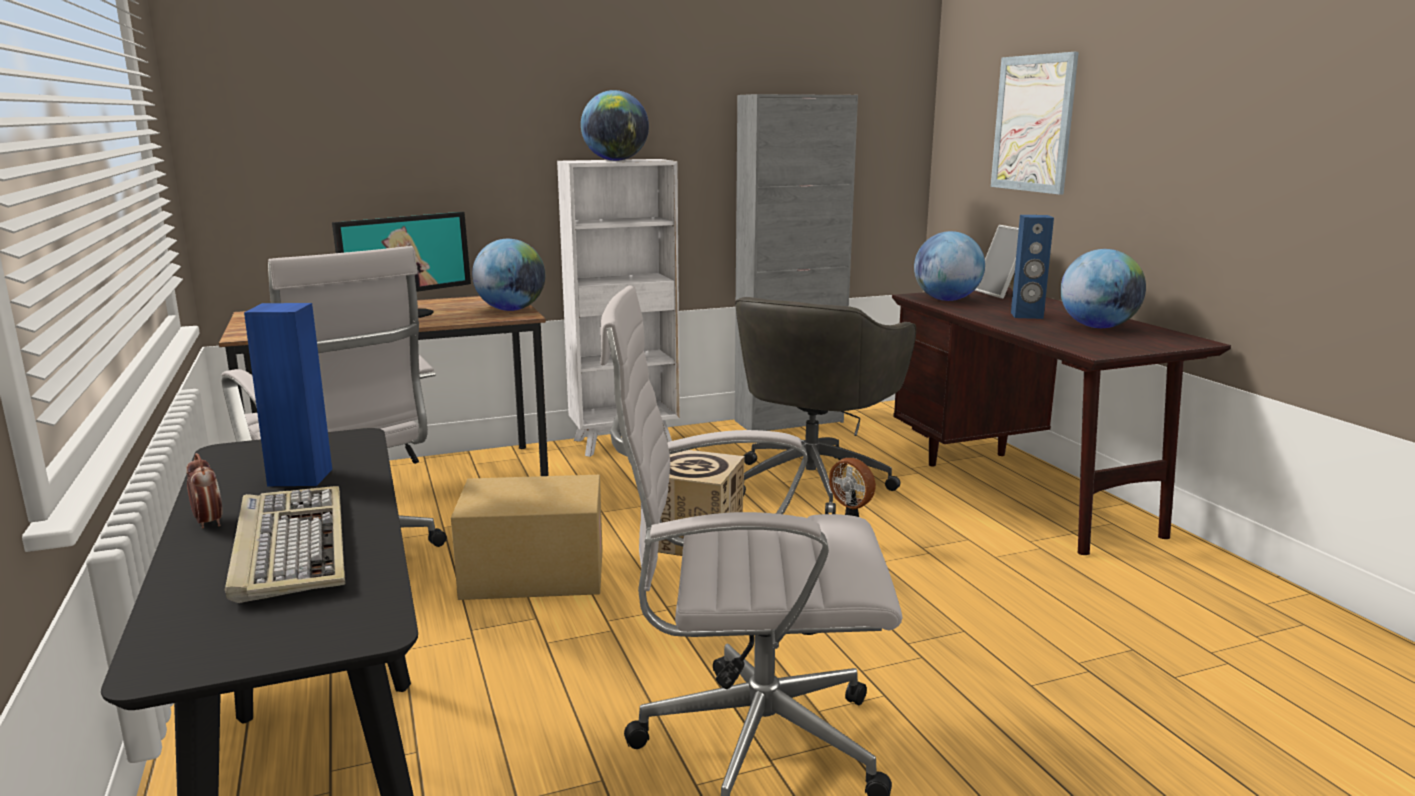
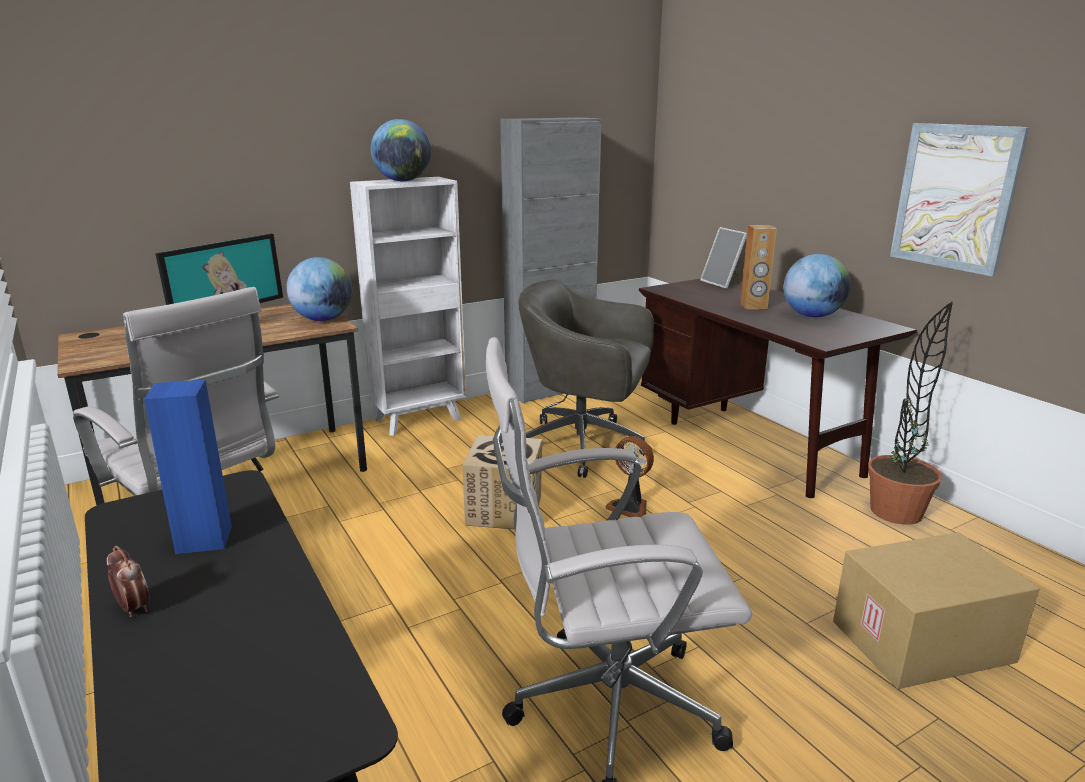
camera: 10 degrees left, 5 degrees up
keyboard [225,486,345,603] -> none
cardboard box [451,475,603,600] -> cardboard box moved to [833,532,1040,689]
grey office chair [735,297,916,514] -> grey office chair turned 90 degrees clockwise [518,280,654,478]
globe [914,231,985,301] -> none
picture [991,52,1079,195] -> picture moved to [890,123,1029,277]
blue speaker [1011,215,1054,319] -> brown speaker [740,225,777,309]
none -> potted plant [868,302,953,525]

